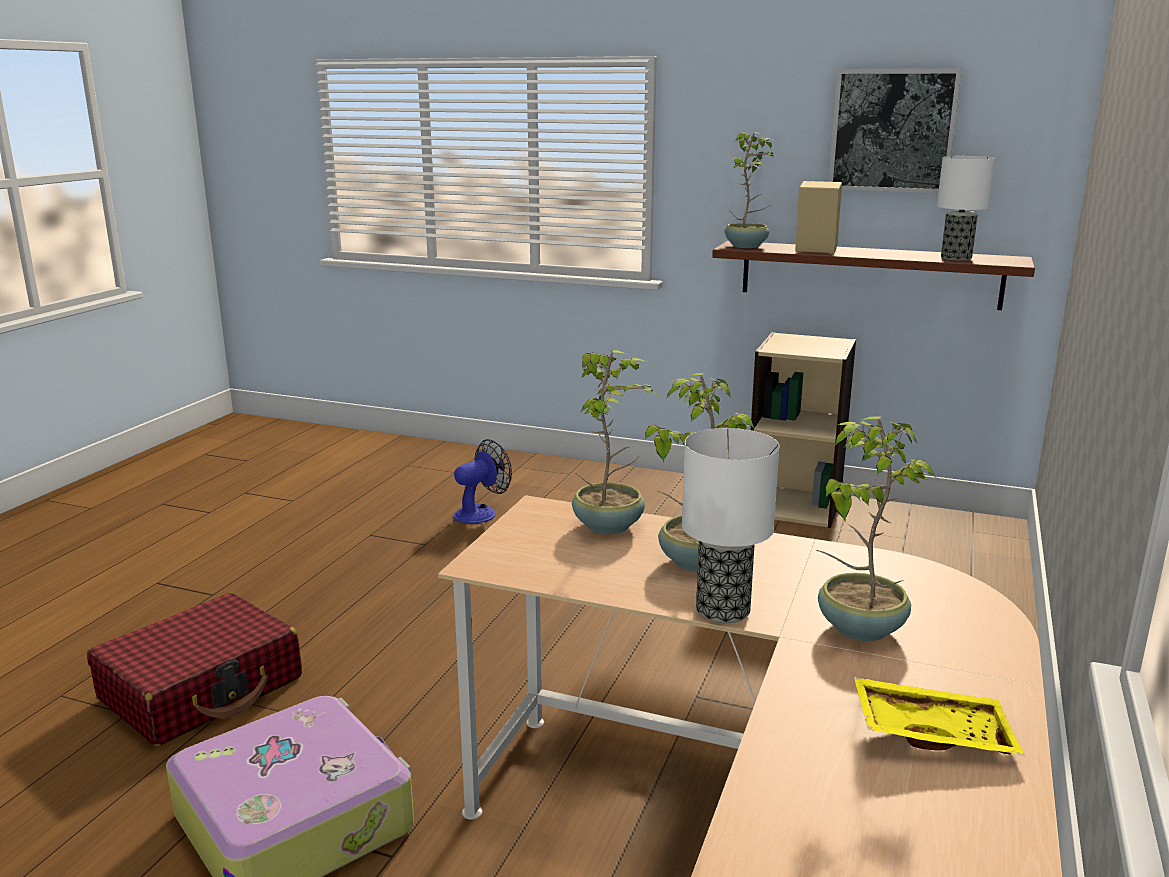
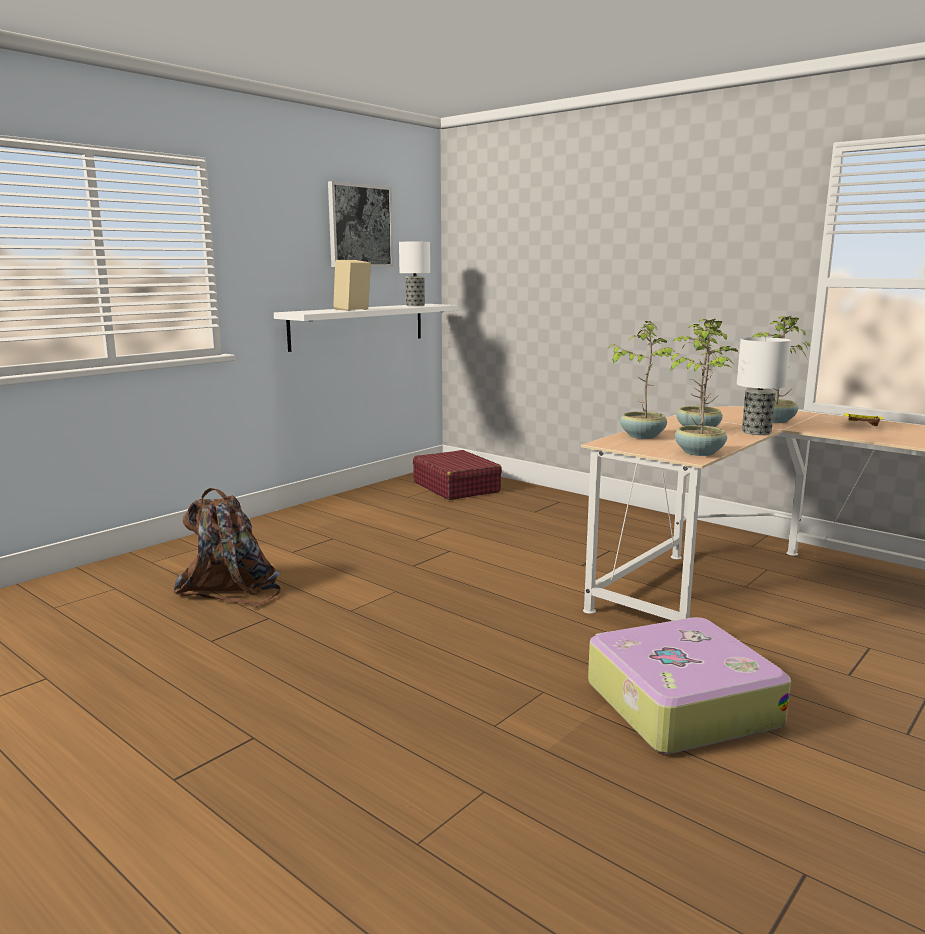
camera: 70 degrees left, 5 degrees down
red suitcase [87,593,302,746] -> red suitcase moved to [413,450,502,500]
fan [454,439,512,524] -> brown backpack [173,488,281,608]
brown shelf [712,241,1035,310] -> white shelf [274,304,458,352]
potted plant [725,132,774,248] -> potted plant moved to [667,327,739,456]
beige bookcase [751,332,856,528] -> none

